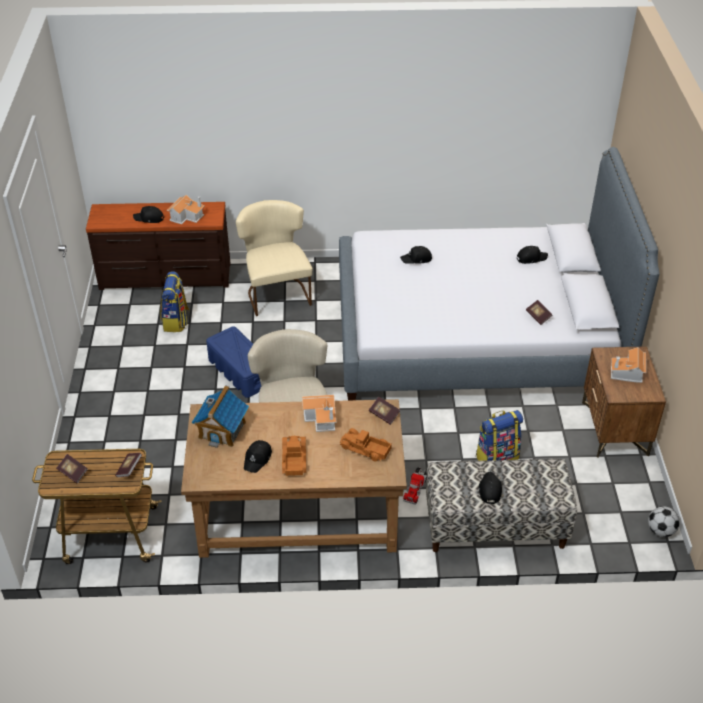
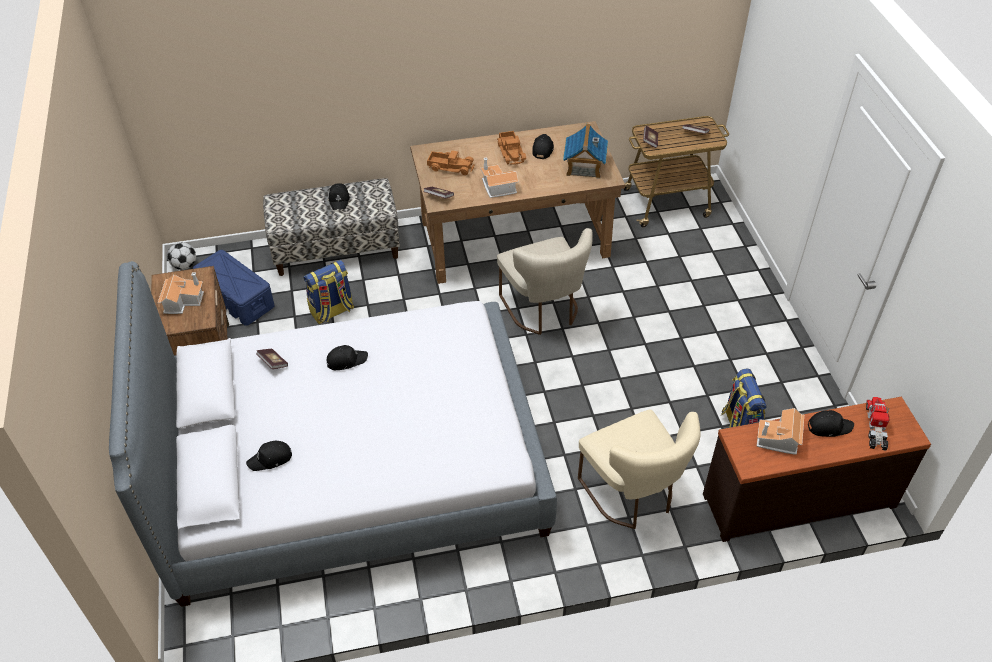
camera: 170 degrees right, 5 degrees up
blue storage box [206,326,261,398] -> blue storage box moved to [193,250,275,326]
black cap [400,246,432,264] -> black cap moved to [327,345,368,370]
toy truck [403,467,427,505] -> toy truck moved to [866,397,890,451]

